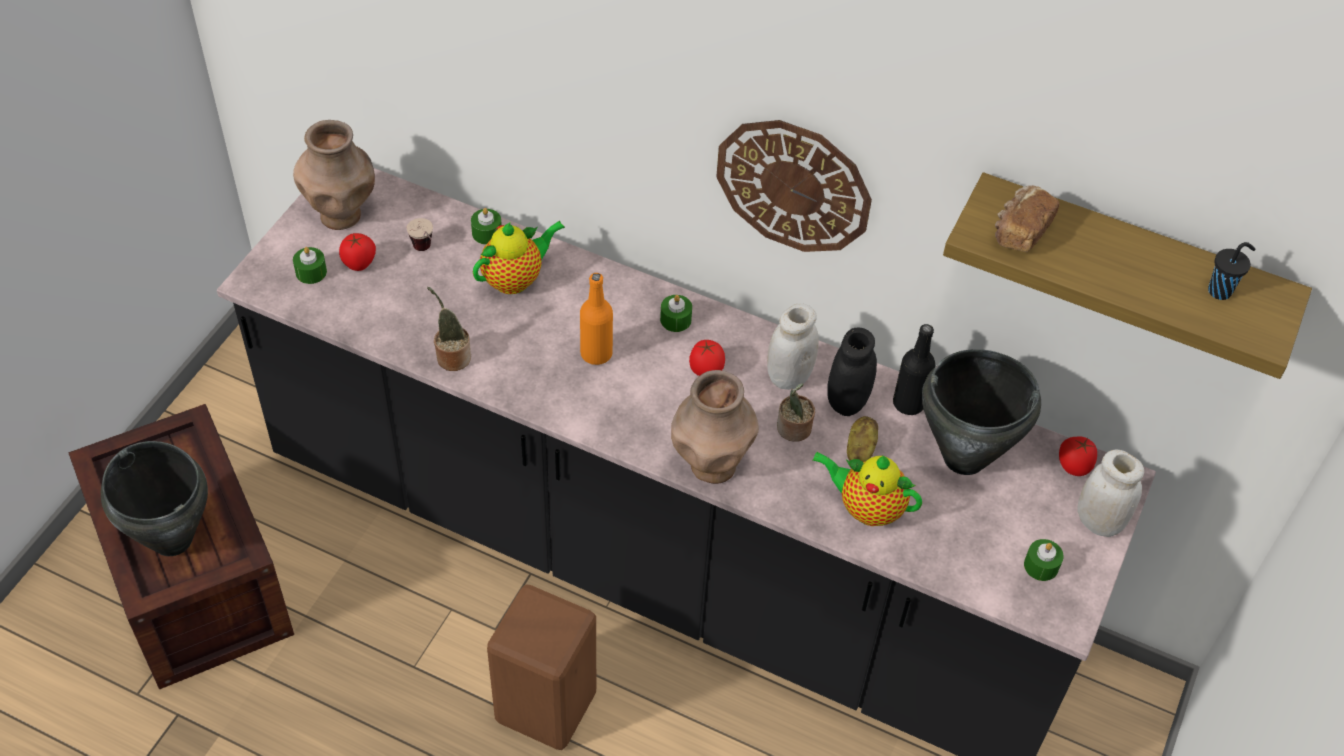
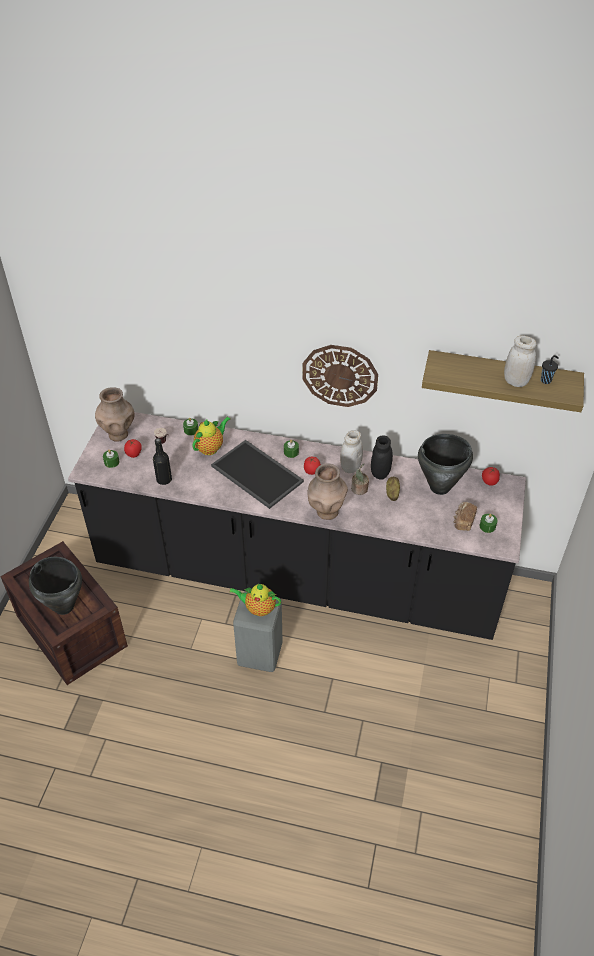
camera: 10 degrees left, 5 degrees down
potted plant [427,287,471,371] -> none
brown stool [487,584,596,750] -> grey stool [233,591,283,672]
orange bottle [580,273,613,365] -> tray [211,440,304,509]
teapot [813,452,922,526] -> teapot moved to [230,584,281,616]
black bottle [893,324,935,415] -> black bottle moved to [153,438,172,485]
bread [995,185,1060,252] -> bread moved to [454,502,477,531]
white jar [1077,450,1144,537] -> white jar moved to [504,335,537,387]

